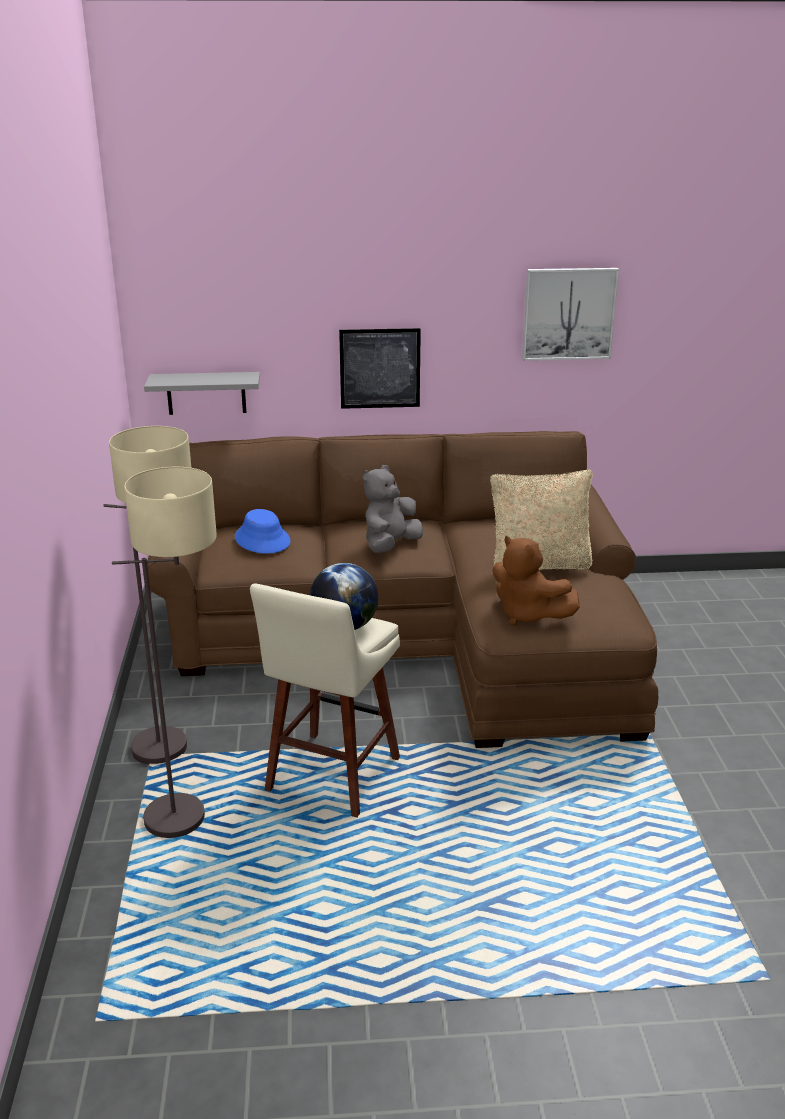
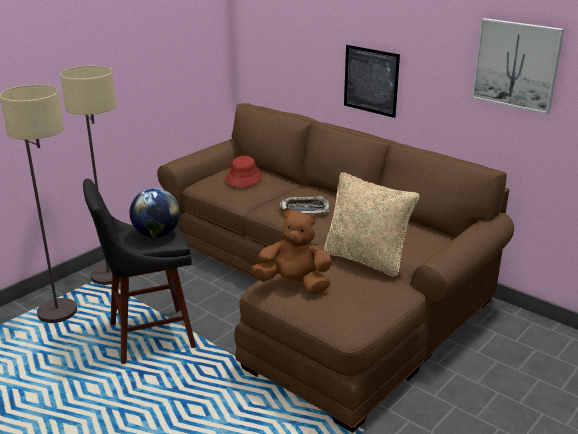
camera: 45 degrees right, 0 degrees up
grey shelf [144,372,260,415] -> none
blue hat [235,509,291,554] -> red hat [225,156,263,187]
beige stool [250,584,400,817] -> black stool [83,179,196,364]
grey plush toy [363,465,423,553] -> tray [280,196,330,214]
brown plush toy [492,536,580,625] -> brown plush toy turned 105 degrees clockwise [251,207,332,294]

